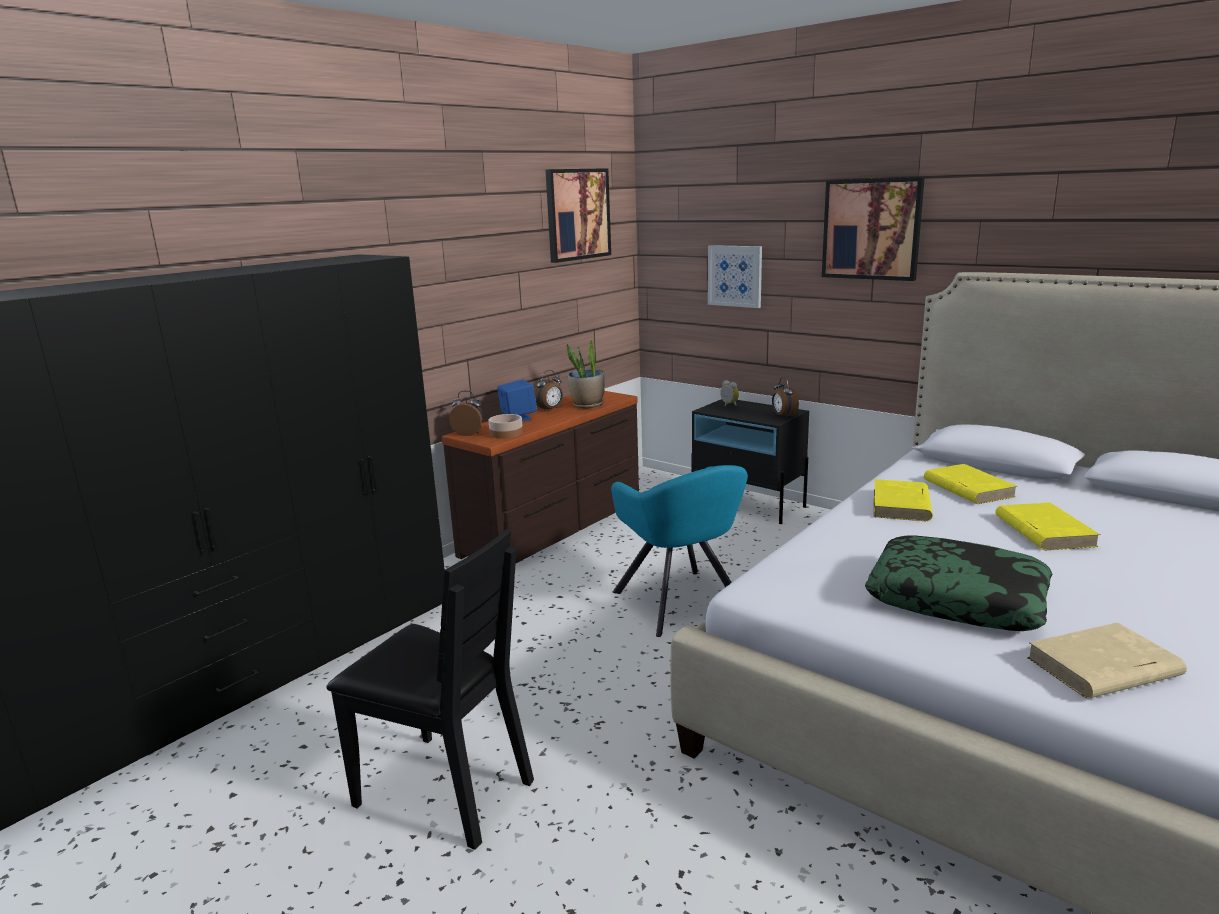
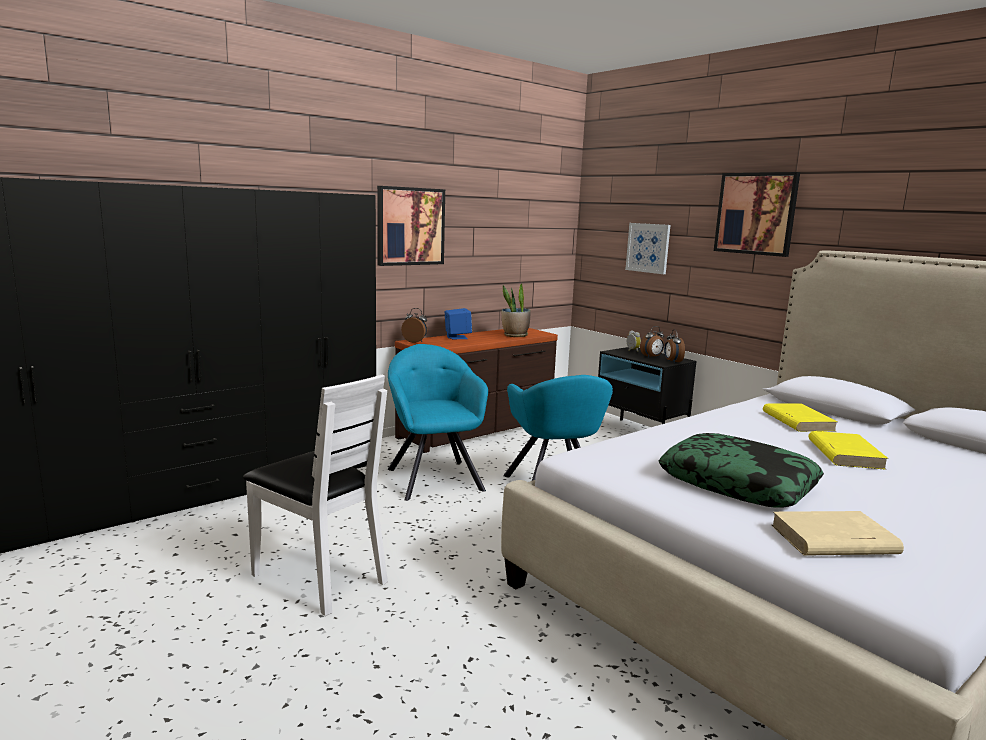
camera: 10 degrees right, 5 degrees down
black chair [326,529,534,850] -> white chair [243,374,388,616]
bowl [488,414,523,439] -> none
alarm clock [534,370,563,412] -> alarm clock moved to [640,326,664,357]
picture [545,168,611,263] -> picture moved to [377,186,445,266]
yellow book [874,479,933,521] -> none
none -> turquoise armchair [388,344,488,501]

